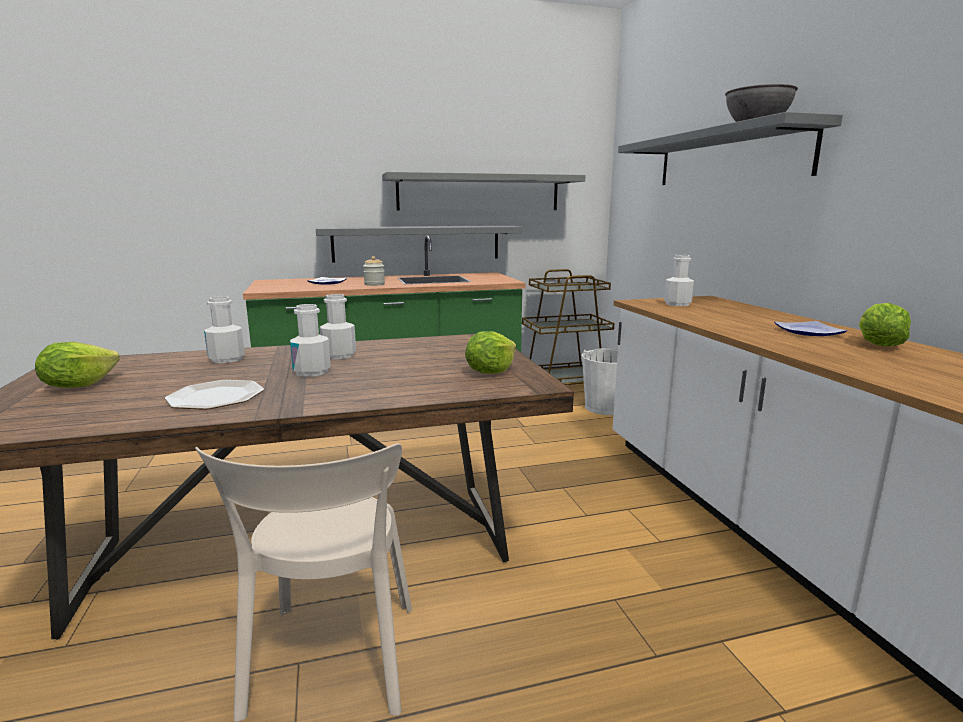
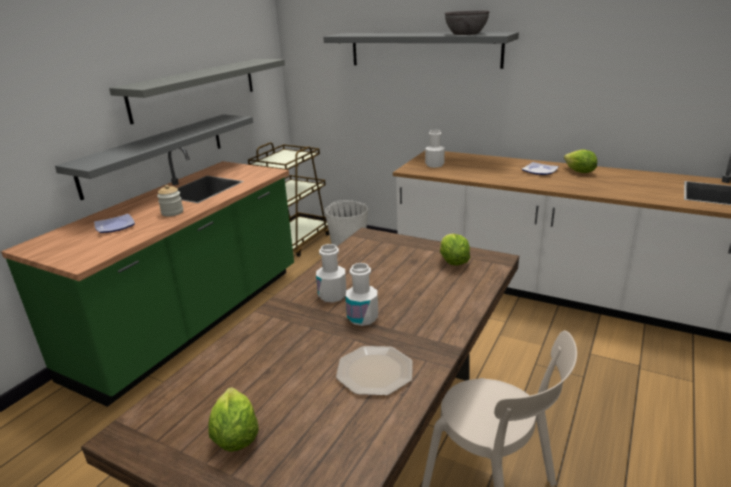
camera: 45 degrees left, 10 degrees up
white bottle [204,296,245,363] -> none

